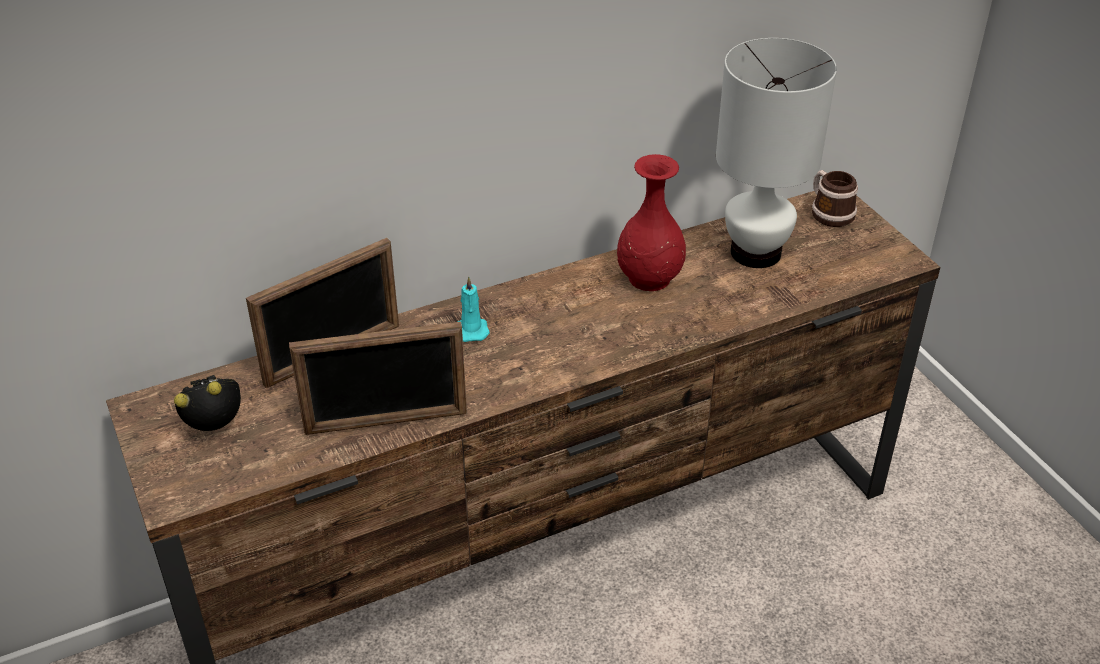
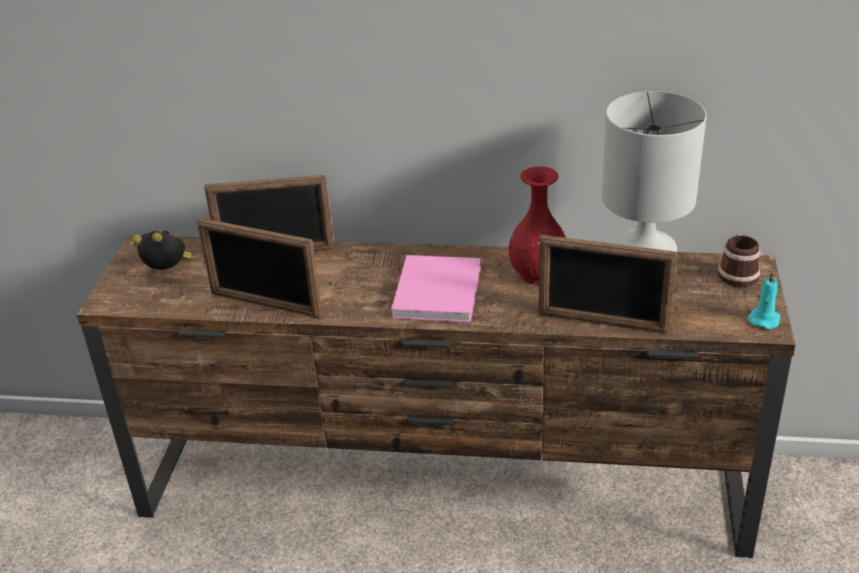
camera: 35 degrees right, 5 degrees down
turquoise candle [457,277,490,342] -> turquoise candle moved to [747,270,780,329]
none -> pink book [391,255,481,323]
none -> picture frame [539,235,677,333]

